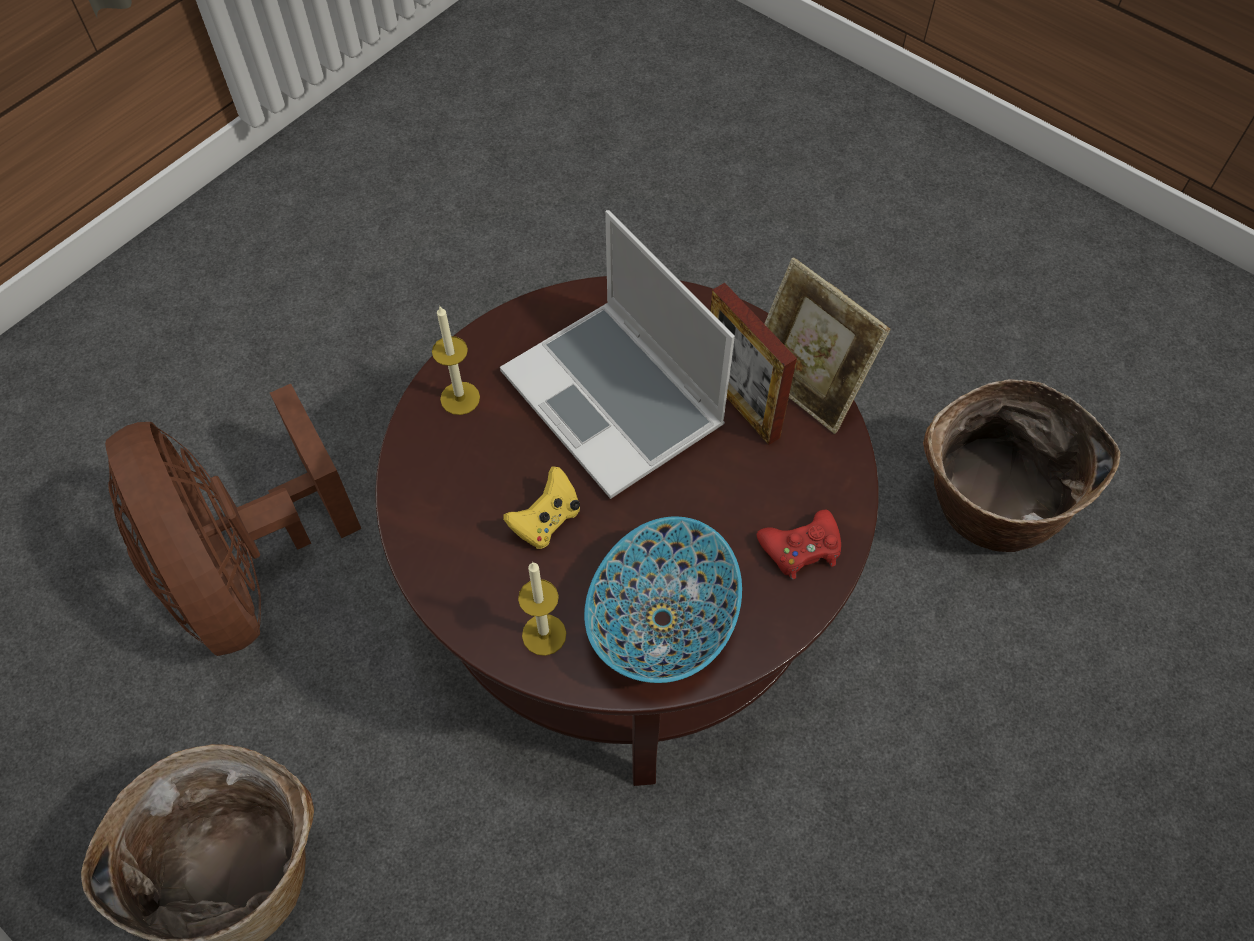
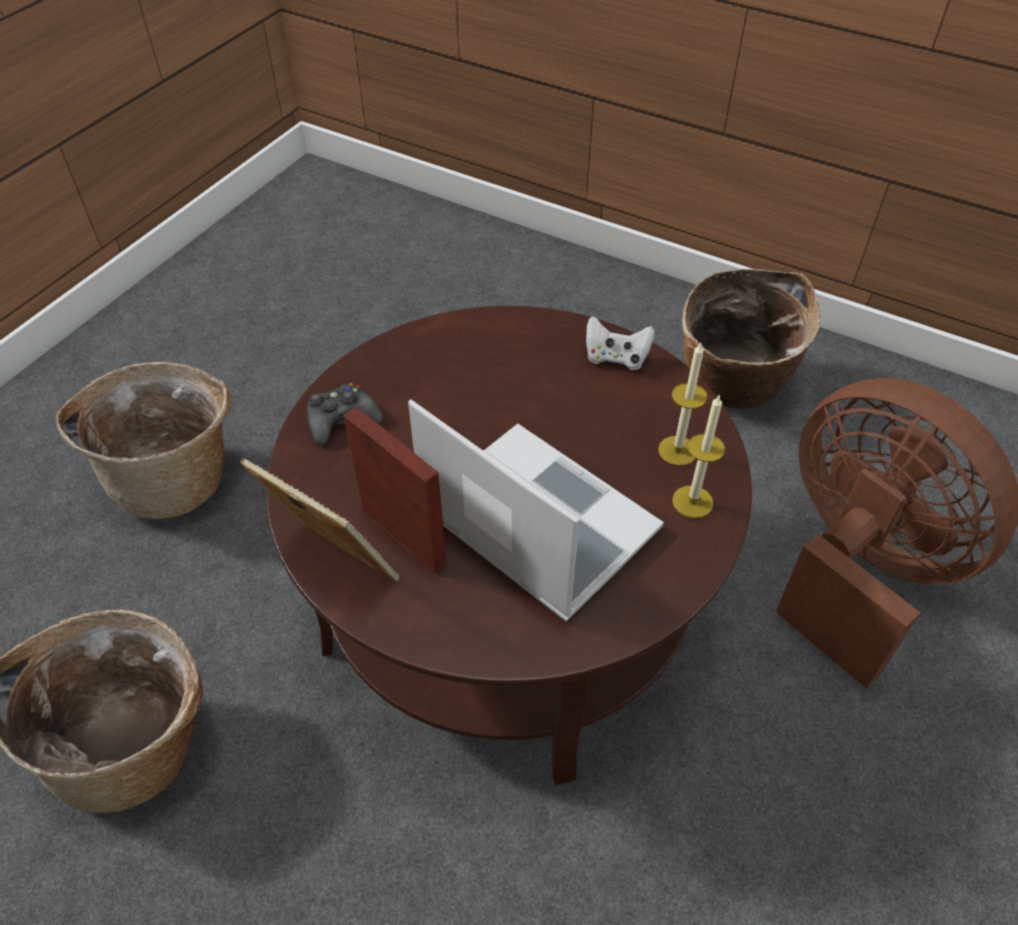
camera: 170 degrees right, 10 degrees down
yellow game controller [503,466,580,549] -> none
candle [518,561,566,656] -> candle moved to [658,343,708,466]
bowl [584,516,742,683] -> none
red game controller [757,510,841,580] -> black game controller [307,383,382,445]
none -> basket [56,362,232,519]
none -> white game controller [586,316,654,370]

